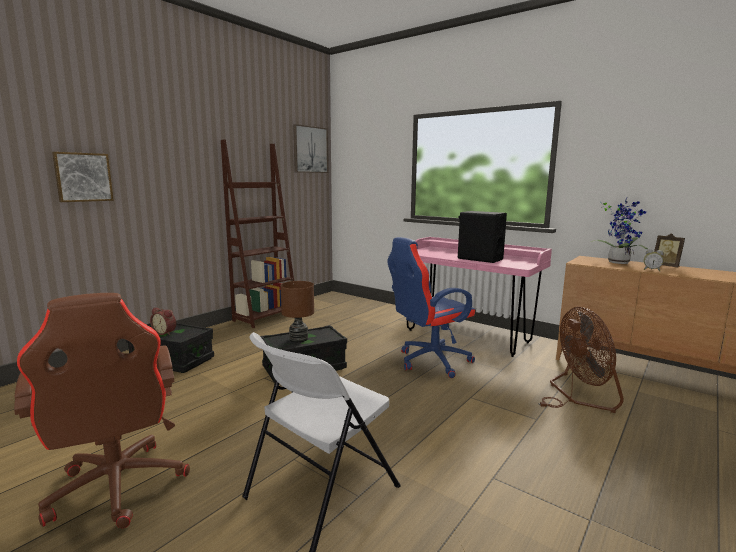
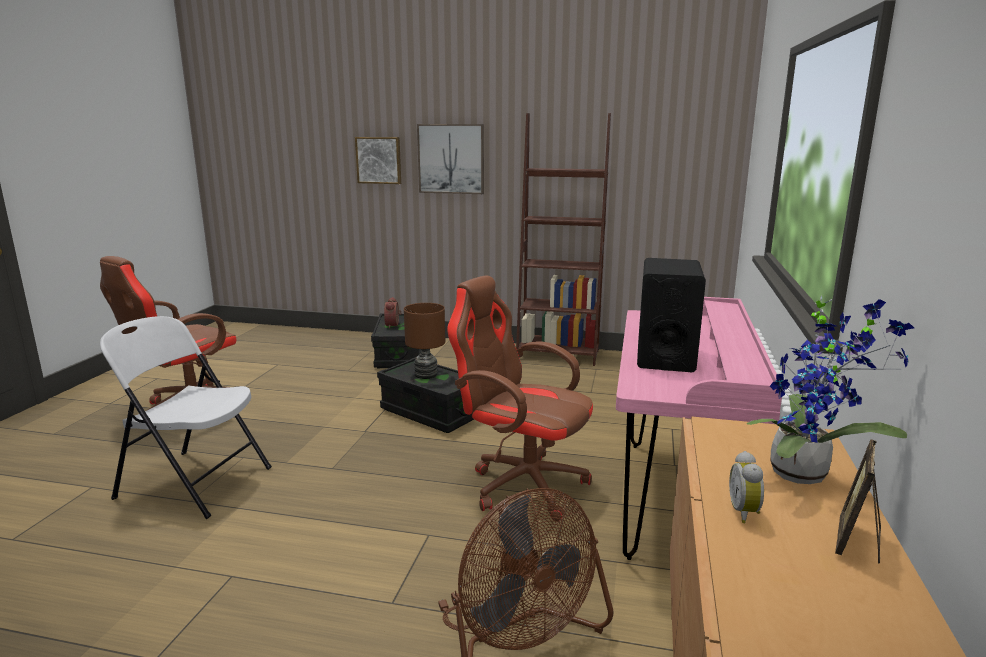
camera: 65 degrees right, 5 degrees up
picture [293,124,328,173] -> picture moved to [417,124,484,194]
blue office chair [387,237,475,378] -> brown office chair [447,276,593,521]

